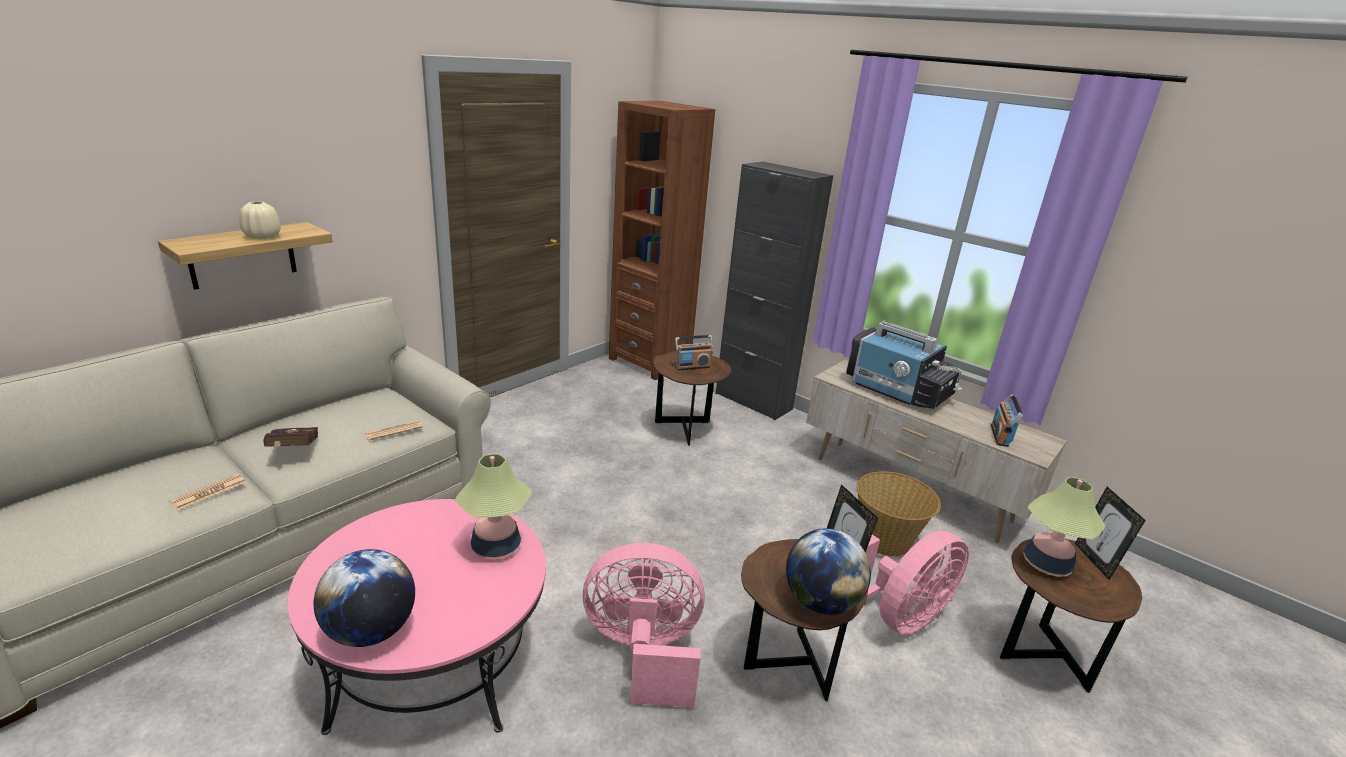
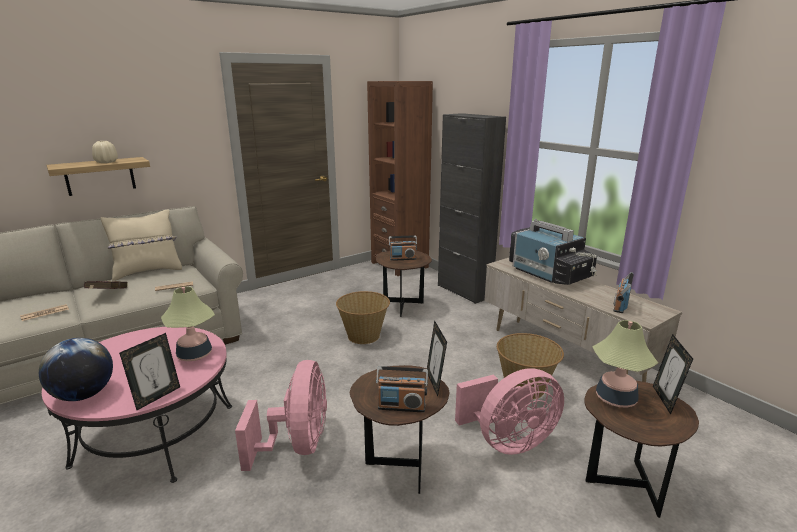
camera: 15 degrees right, 5 degrees down
pink fan [583,543,705,707] -> pink fan turned 75 degrees clockwise [235,360,327,471]
globe [786,528,871,615] -> radio [376,366,428,412]
none -> beige pillow [100,210,182,281]
none -> picture frame [119,333,180,410]
none -> basket [336,291,390,344]

